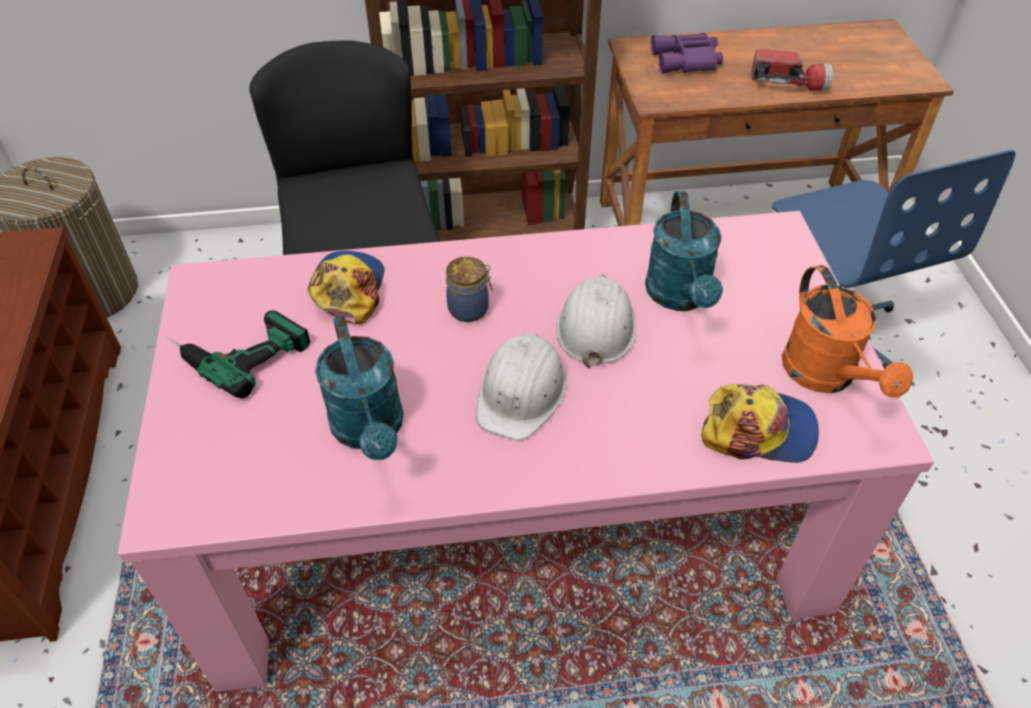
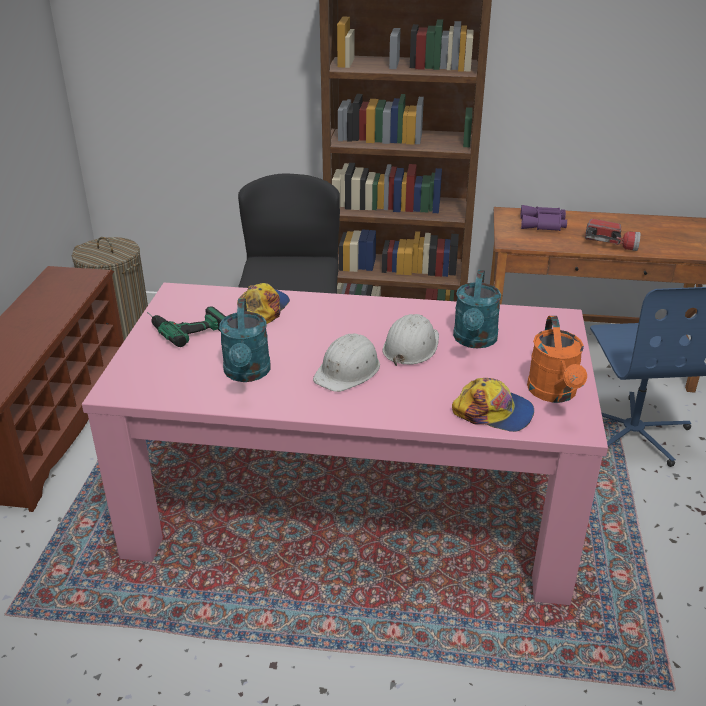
camera: 15 degrees right, 15 degrees down
jar [446,256,493,322] -> none

